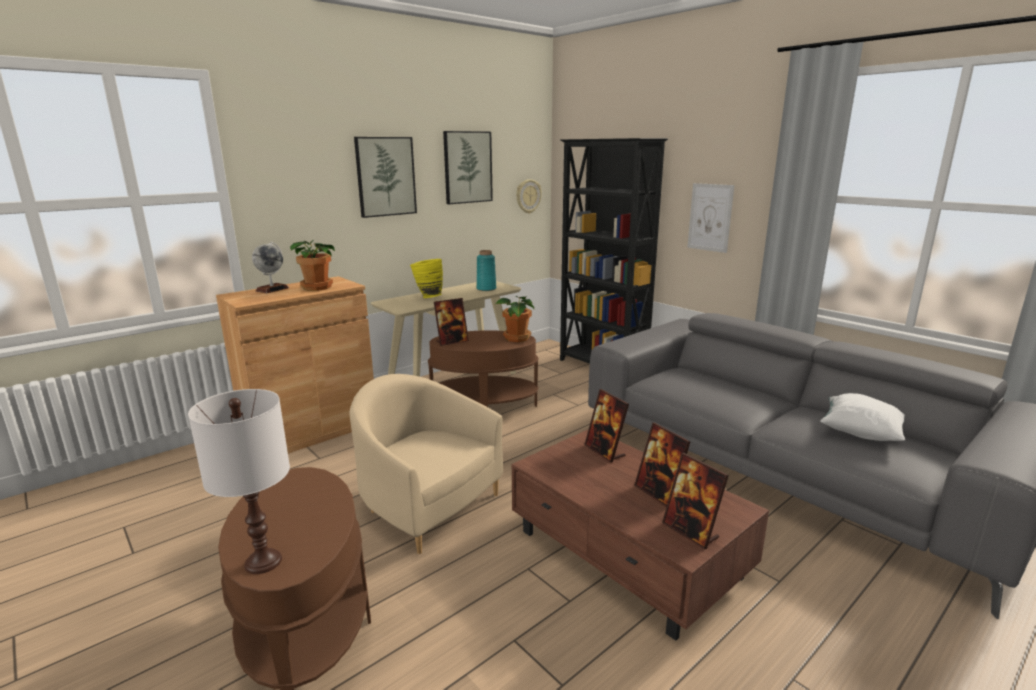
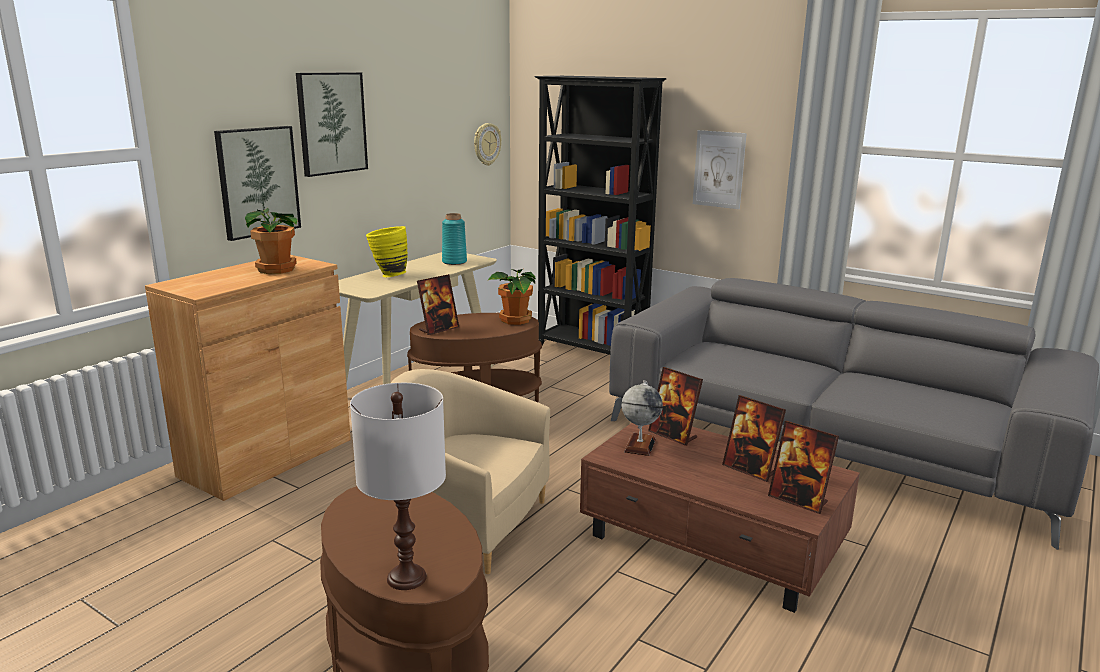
camera: 15 degrees left, 0 degrees up
globe [252,242,289,293] -> globe moved to [622,380,663,456]
picture [443,131,493,204] -> picture moved to [214,126,301,241]
white pillow [820,393,905,441] -> none

